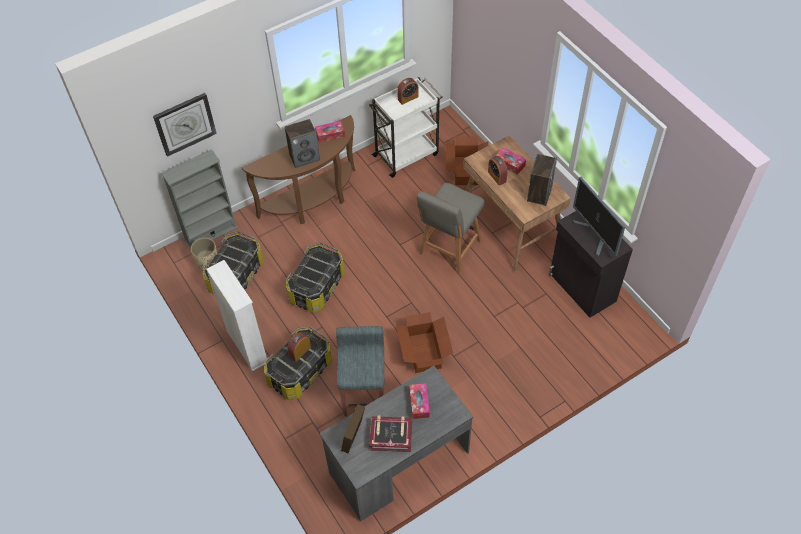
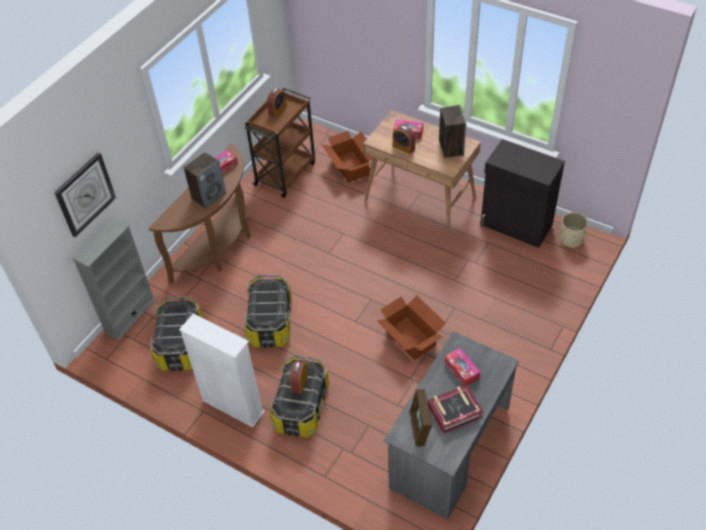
camera: 25 degrees left, 5 degrees down
beige planter [191,238,217,270] -> beige planter moved to [560,212,588,248]
grey stool [336,326,384,416] -> none
white cart [369,77,442,178] -> brown cart [244,88,315,198]
grey chair [417,183,485,273] -> none
monitor [573,177,625,257] -> none

